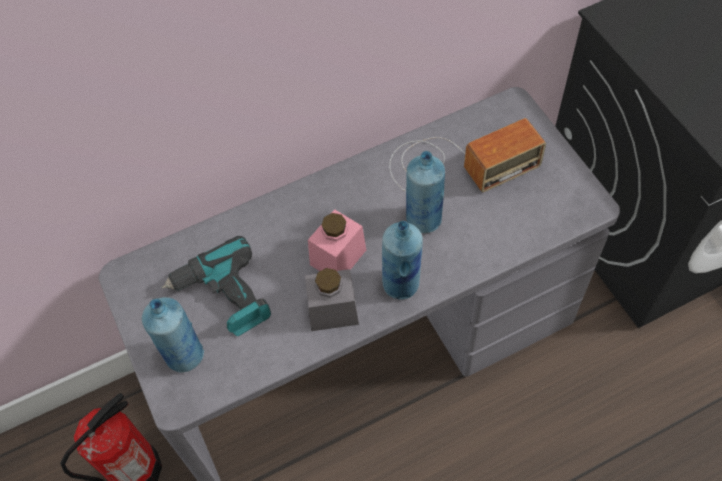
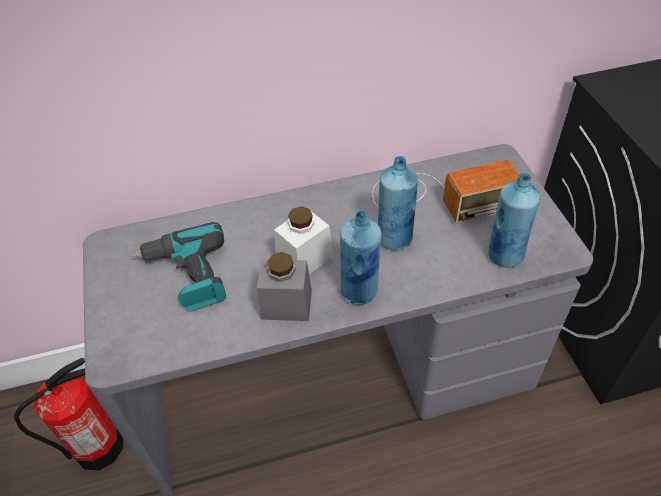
camera: 10 degrees right, 10 degrees down
blue bottle [142,297,204,372] -> blue bottle moved to [488,173,541,268]
pink jar [308,209,366,271] -> white jar [274,206,333,274]

